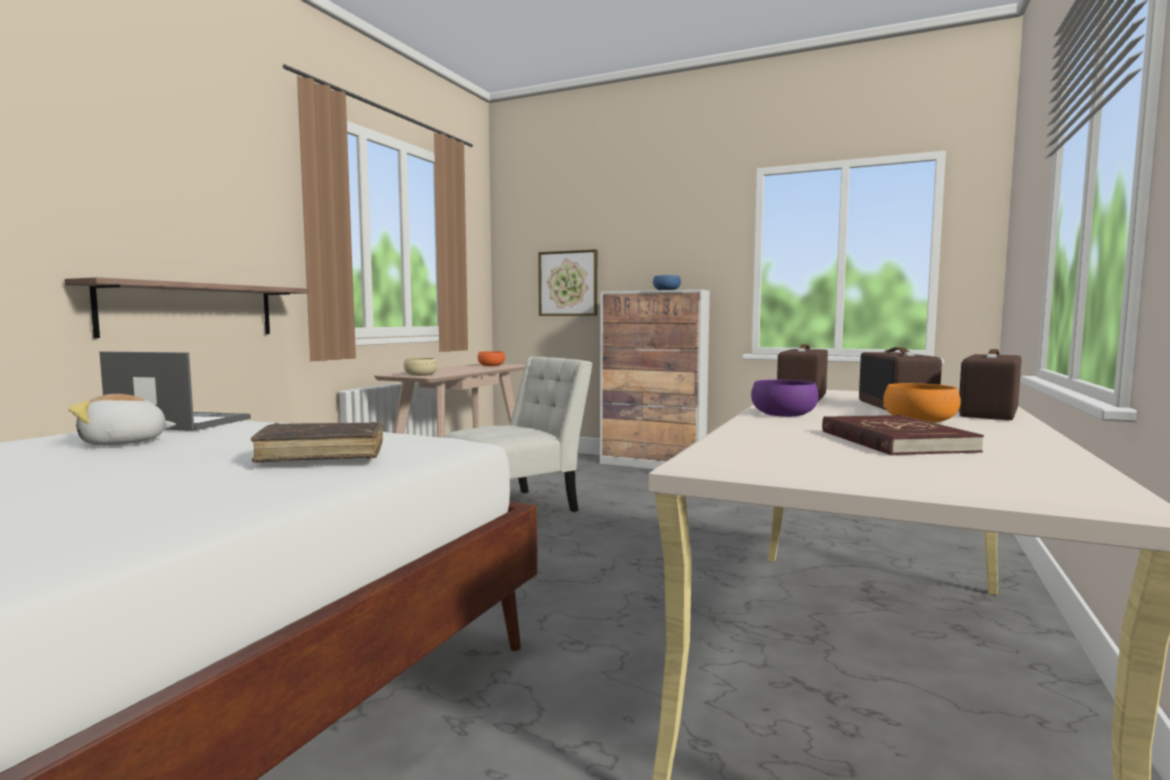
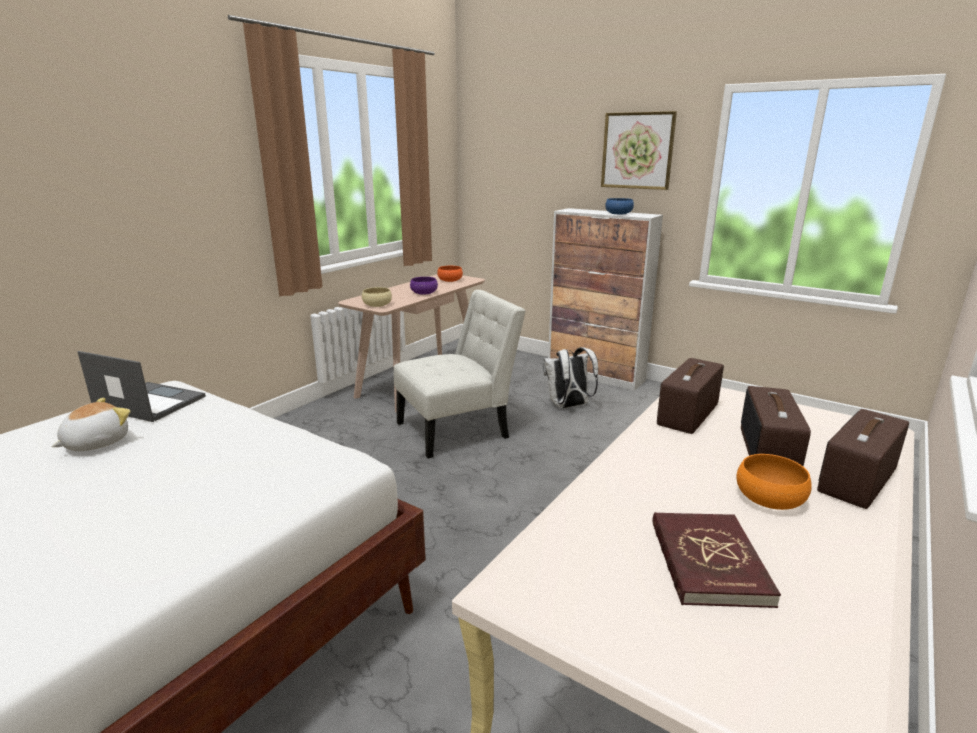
camera: 10 degrees right, 15 degrees up
shelf [64,277,310,338] -> none
plush toy [68,394,176,445] -> plush toy turned 135 degrees clockwise [51,398,131,451]
brown book [251,422,383,463] -> none
picture [538,249,597,316] -> picture moved to [601,111,677,190]
purple bowl [751,380,819,417] -> purple bowl moved to [410,277,438,295]
none -> white backpack [543,347,598,409]

